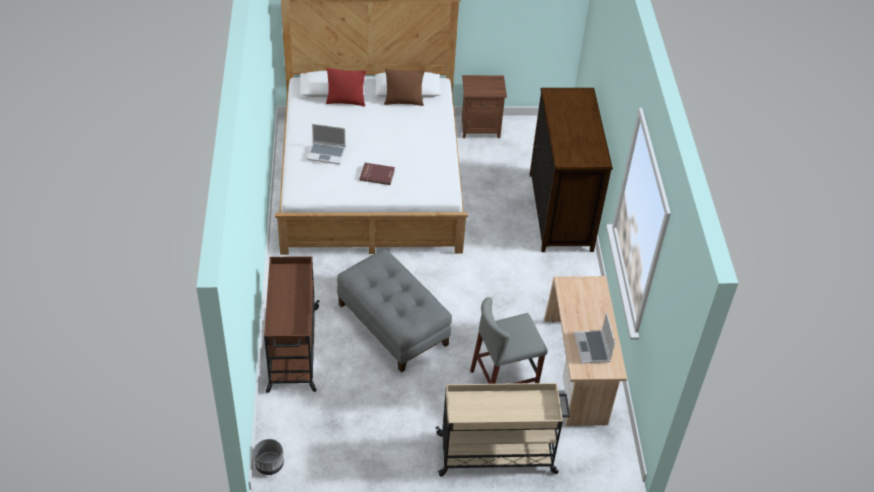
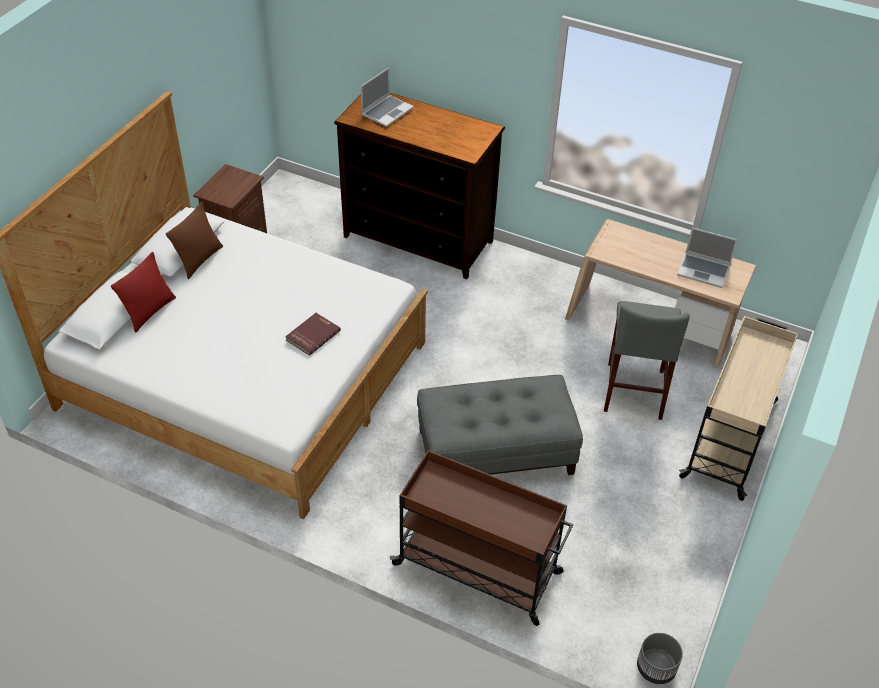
camera: 60 degrees left, 0 degrees up
laptop [307,124,346,164] -> laptop moved to [361,68,414,127]

